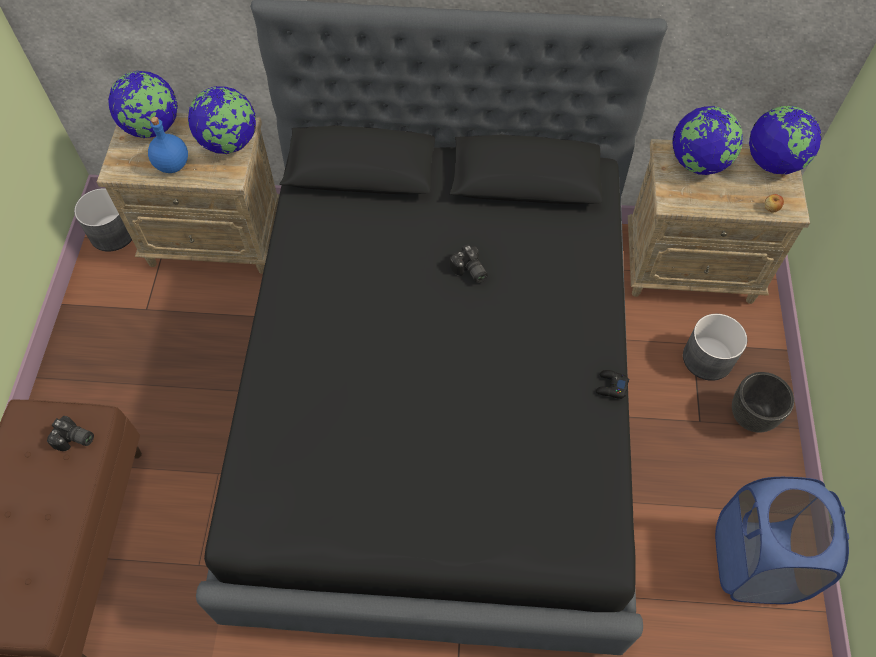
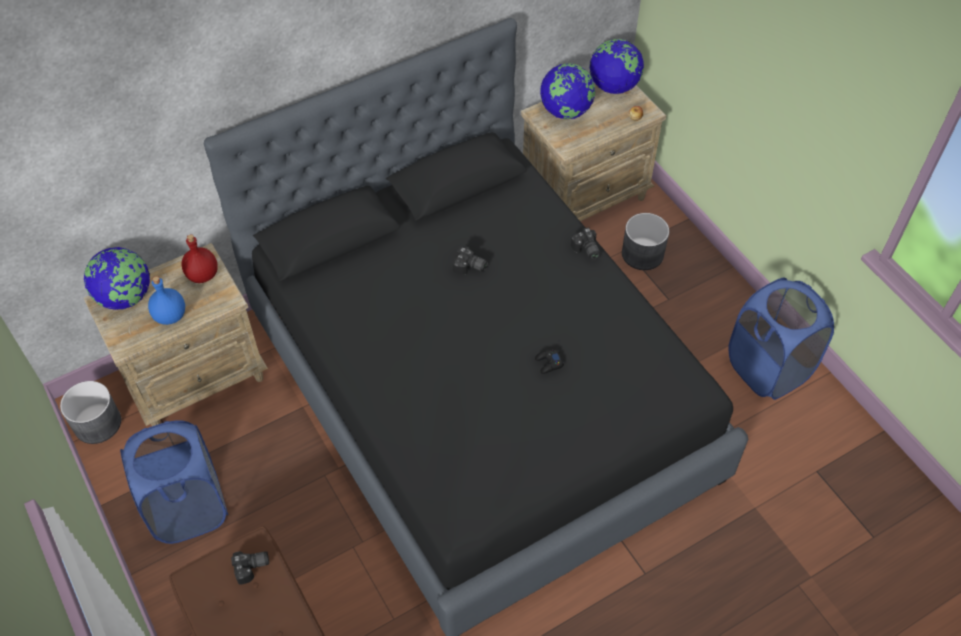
camera: 35 degrees left, 5 degrees down
globe [188,86,256,154] -> red bottle [182,234,218,283]
black game controller [596,370,629,399] -> black game controller moved to [535,349,564,374]
black planter [732,372,794,432] -> none
none -> blue laundry basket [120,420,228,544]
none -> camera [571,228,601,260]

